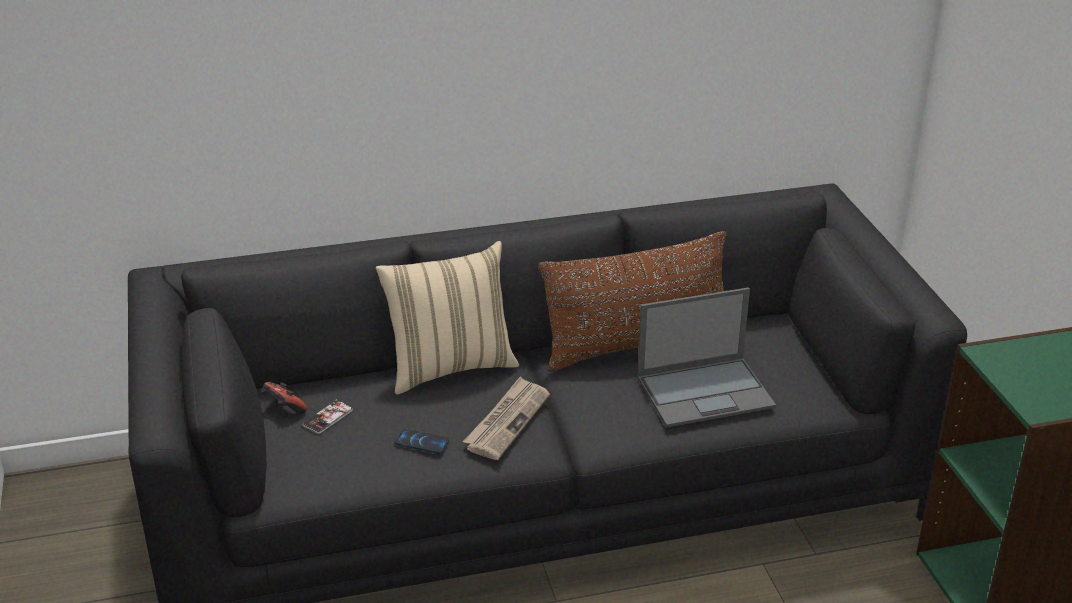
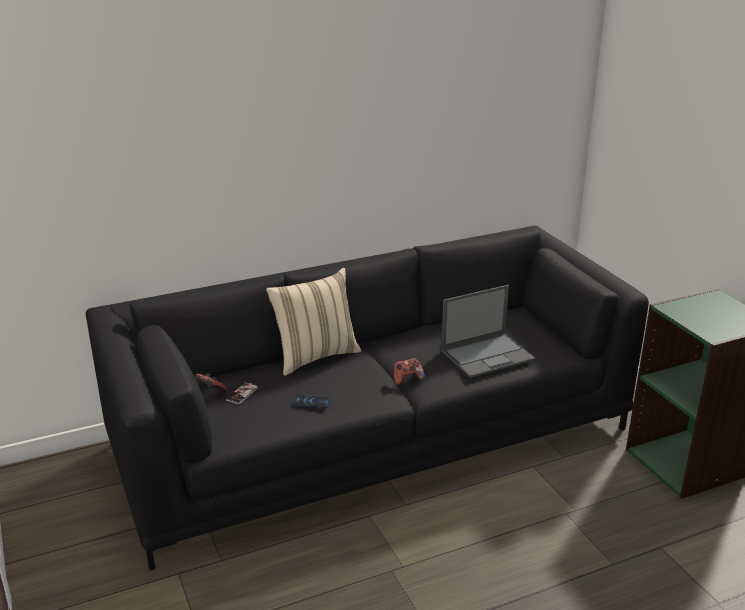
camera: 10 degrees left, 5 degrees down
newspaper [463,377,550,460] -> none
brown pillow [538,231,726,371] -> none
none -> game controller [393,358,425,385]

